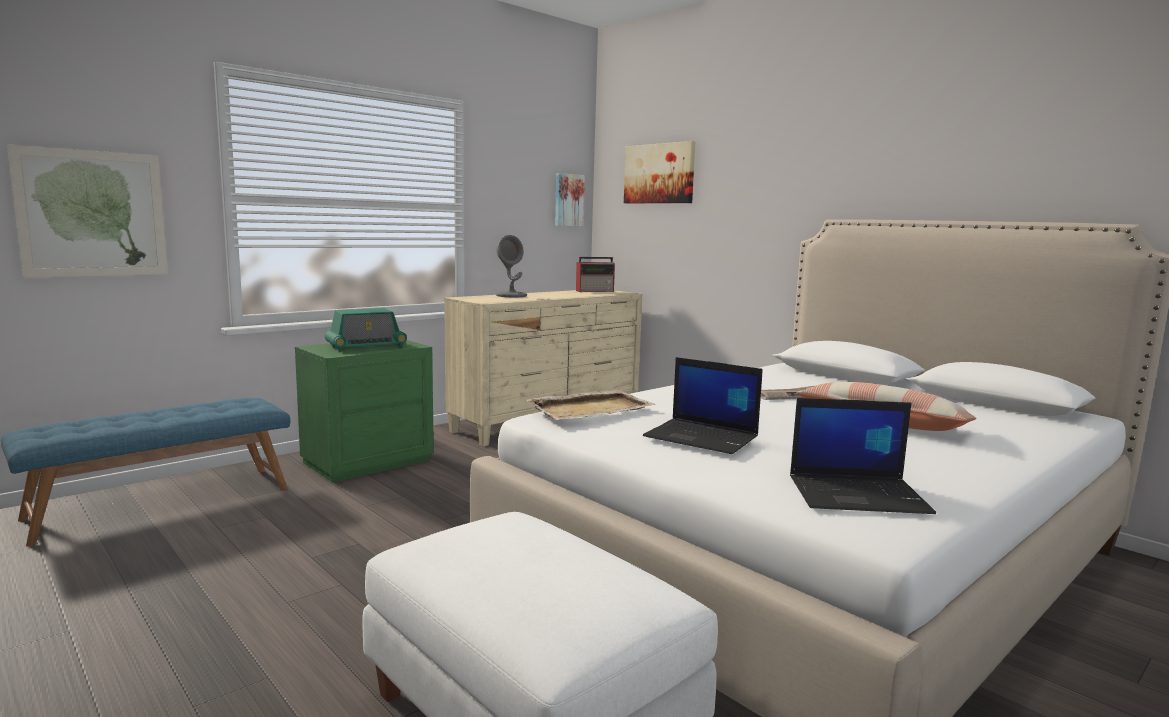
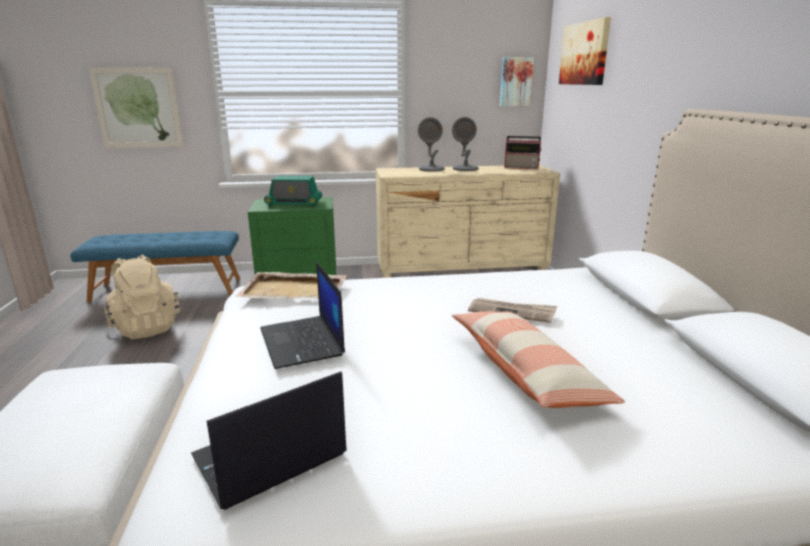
camera: 35 degrees right, 10 degrees up
laptop [790,398,936,514] -> laptop turned 105 degrees clockwise [191,371,347,510]
none -> beige backpack [103,254,181,339]
none -> grey table lamp [452,117,479,171]

